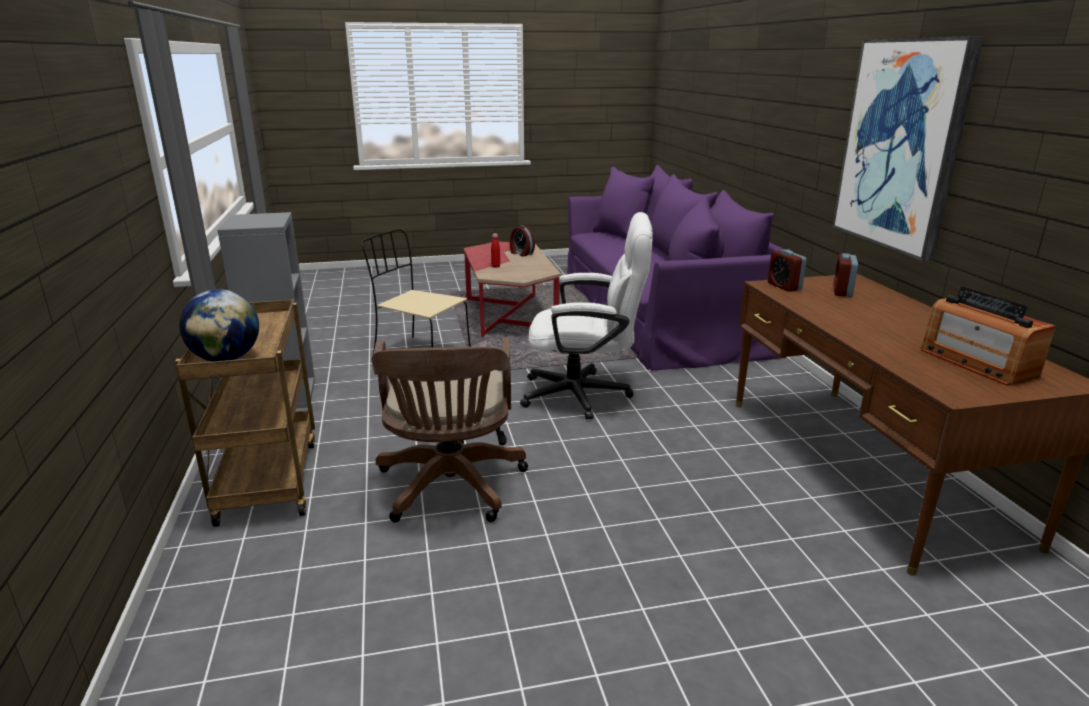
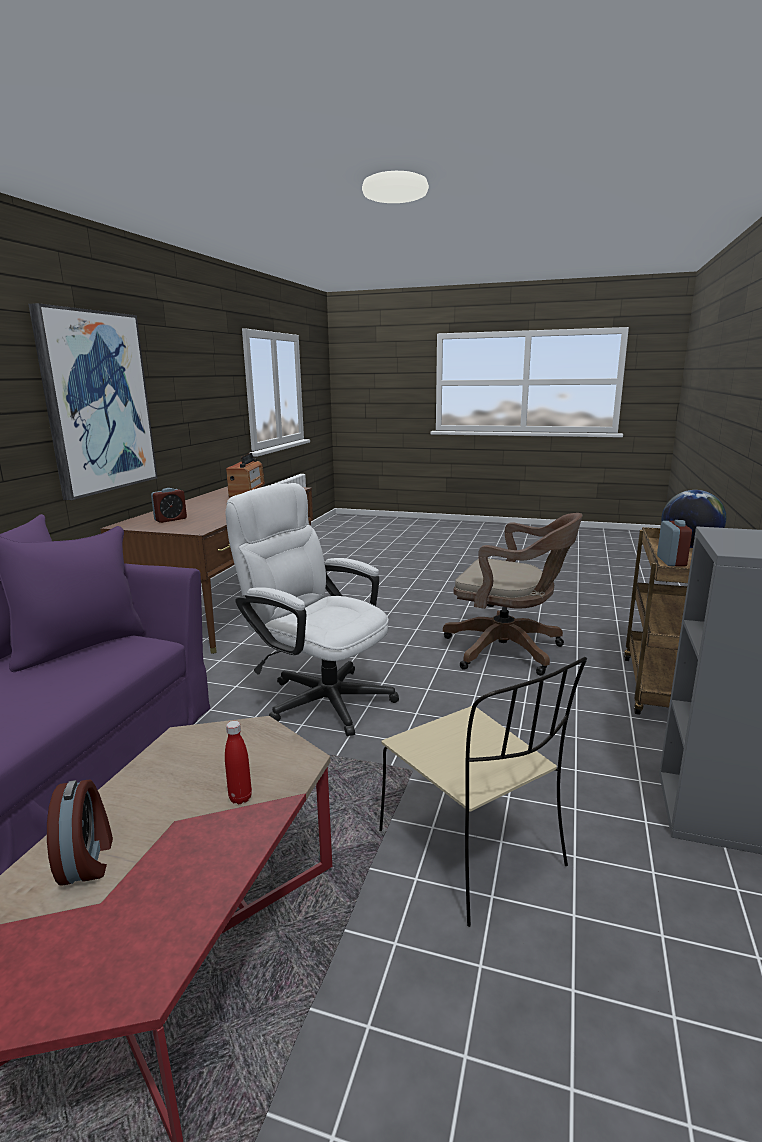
camera: 150 degrees left, 5 degrees down
brown office chair [372,337,528,522] -> brown office chair turned 90 degrees clockwise [443,513,583,676]
alarm clock [768,250,807,292] -> alarm clock moved to [657,520,692,567]

